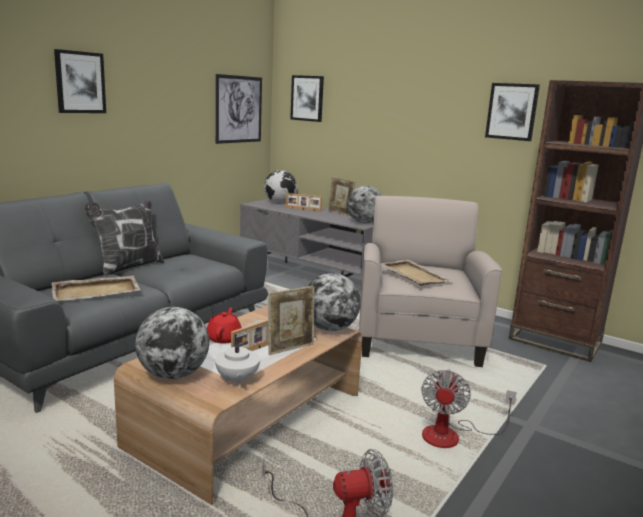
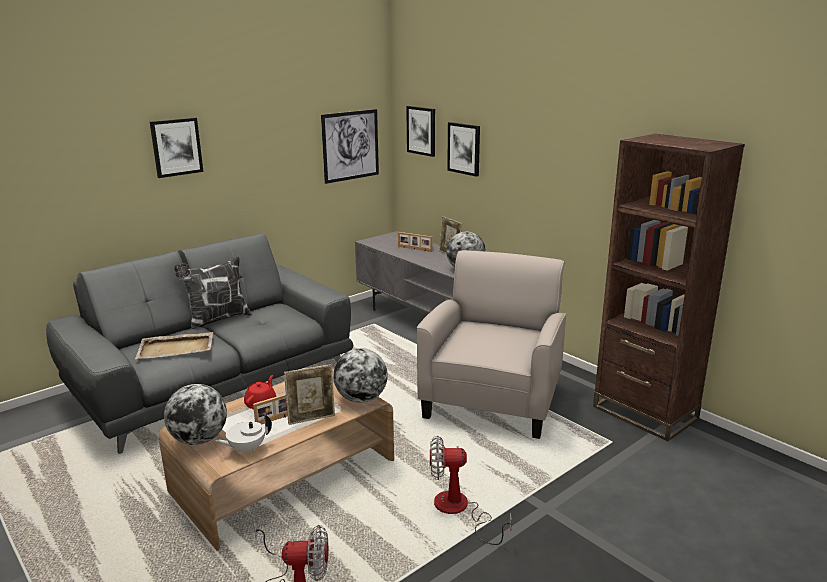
camera: 15 degrees right, 5 degrees up
white teapot [215,334,260,386] -> white teapot turned 60 degrees clockwise [215,414,272,454]
globe [264,170,297,204] -> none
beige tray [381,260,453,286] -> none
fan [421,369,517,448] -> fan turned 60 degrees clockwise [430,436,512,545]
picture [485,83,540,141] -> picture moved to [447,122,480,177]

